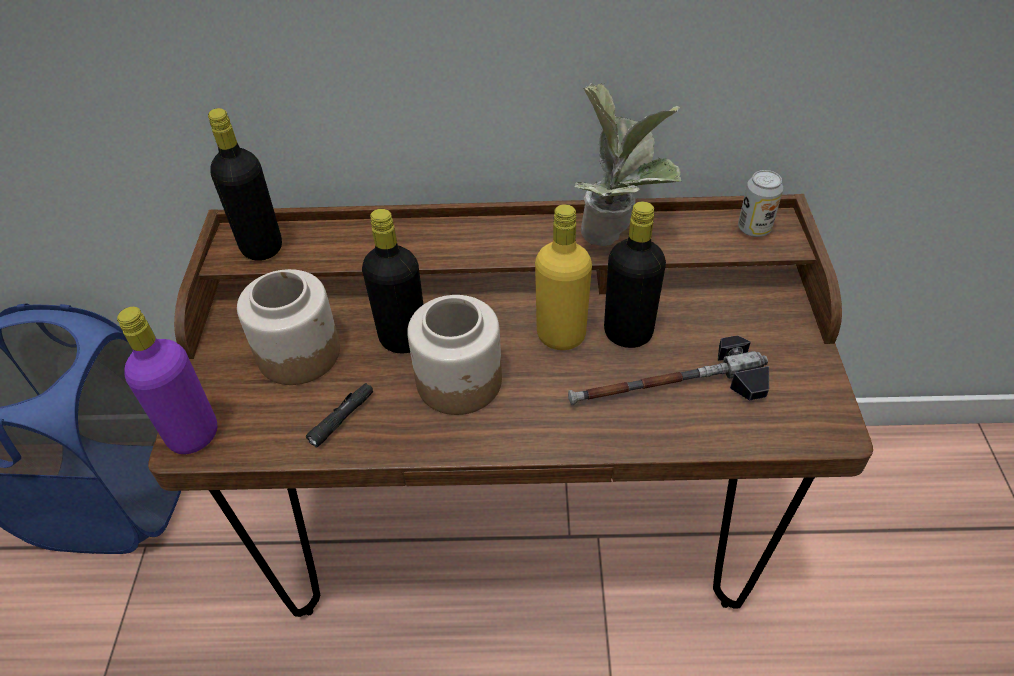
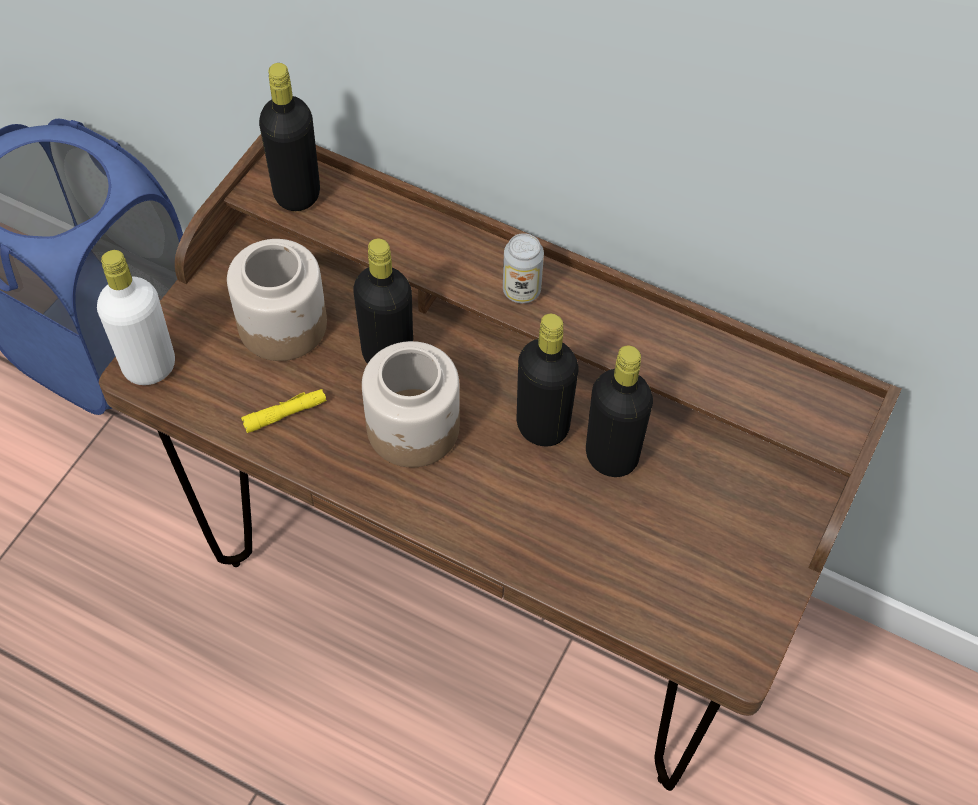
camera: 25 degrees right, 10 degrees up
purple bottle [117,307,217,454] -> white bottle [97,250,175,385]
black flashlight [306,383,373,447] -> yellow flashlight [241,389,327,433]
yellow bottle [535,204,592,350] -> black bottle [517,314,579,447]
hammer [568,335,769,405] -> none
potted plant [575,83,681,246] -> none
can [738,170,783,237] -> can moved to [503,233,544,303]

